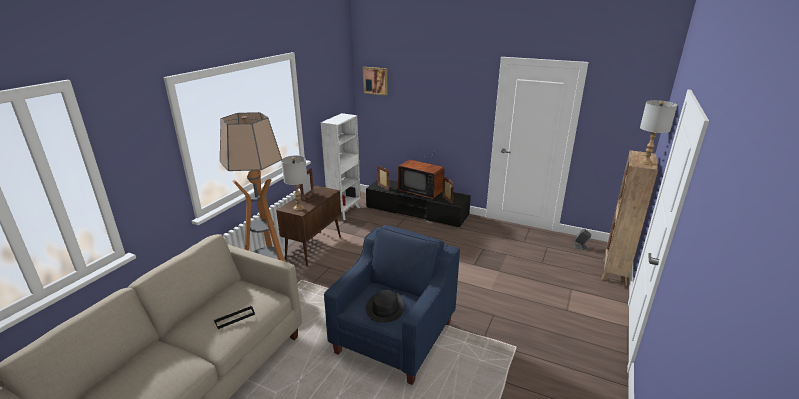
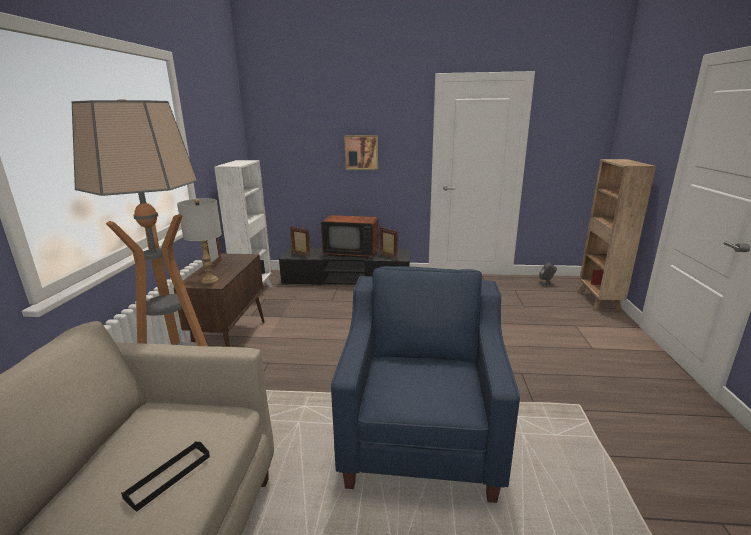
camera: 20 degrees left, 5 degrees down
picture [363,67,387,96] -> picture moved to [344,135,378,170]
black hat [366,290,405,323] -> none
grey table lamp [640,100,677,165] -> none

